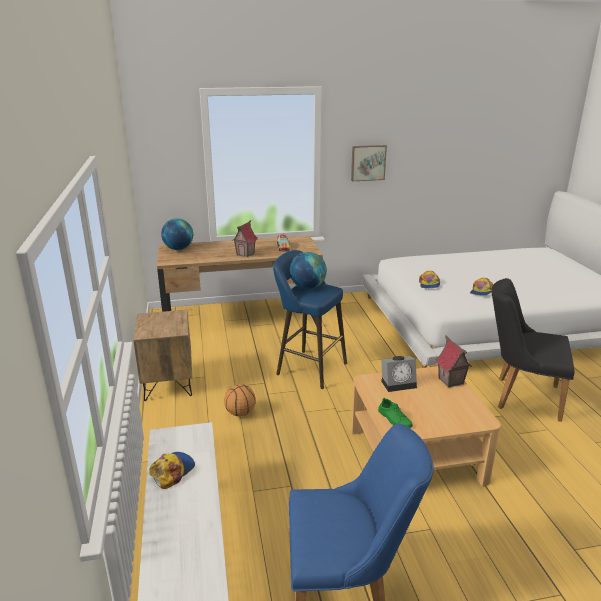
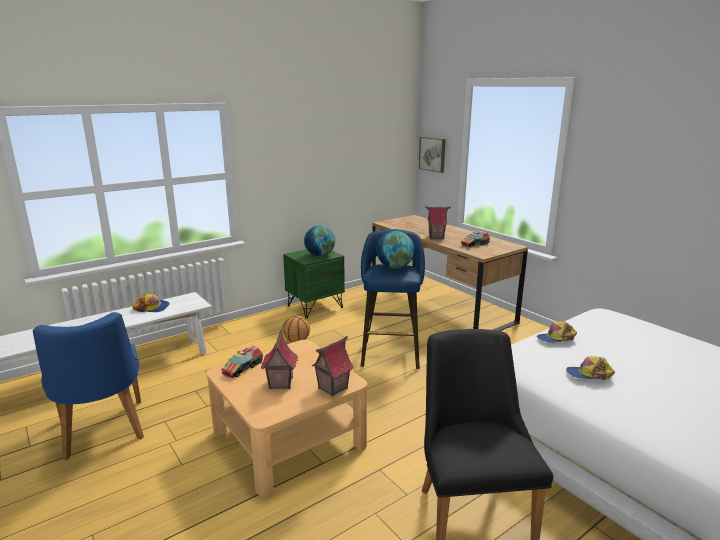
camera: 65 degrees right, 5 degrees down
brown nightstand [133,310,192,401] -> green nightstand [283,249,345,318]
globe [161,218,193,250] -> globe moved to [304,225,335,256]
picture [351,145,387,181] -> picture moved to [419,137,446,173]
green shoe [378,398,413,428] -> toy truck [221,345,263,378]
alarm clock [381,356,417,392] -> none
none -> toy house [261,329,298,389]

